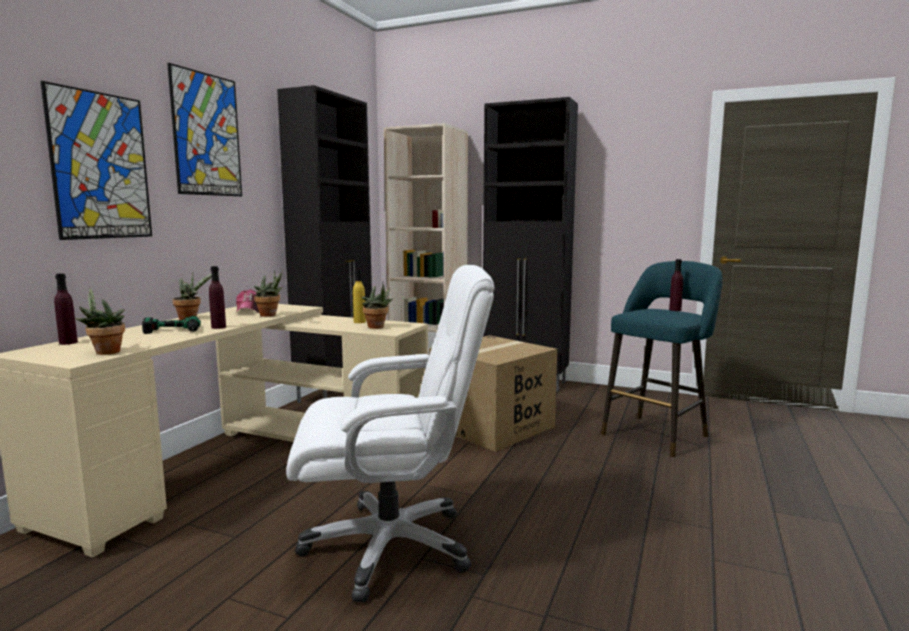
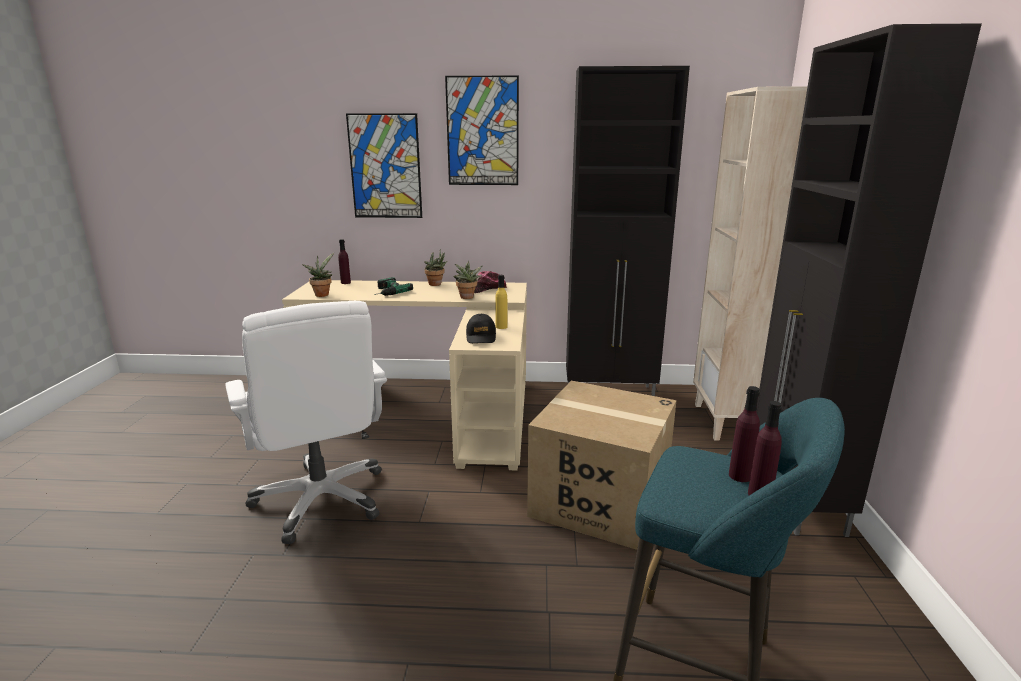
camera: 70 degrees right, 10 degrees up
purple bottle [209,266,226,329] -> purple bottle moved to [729,386,760,482]
potted plant [362,282,393,329] -> black cap [466,314,496,343]

